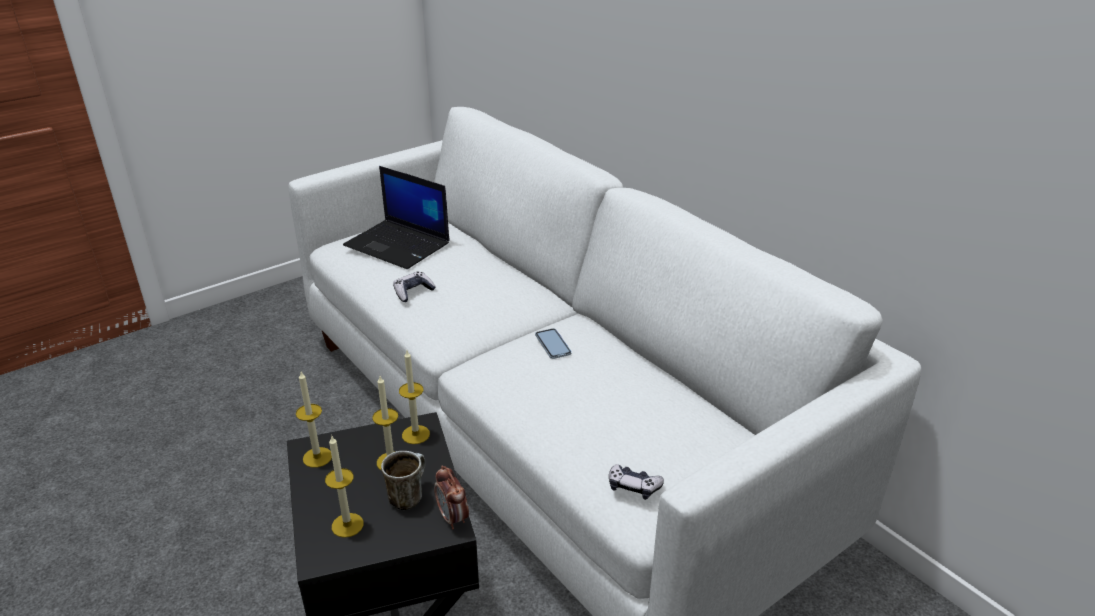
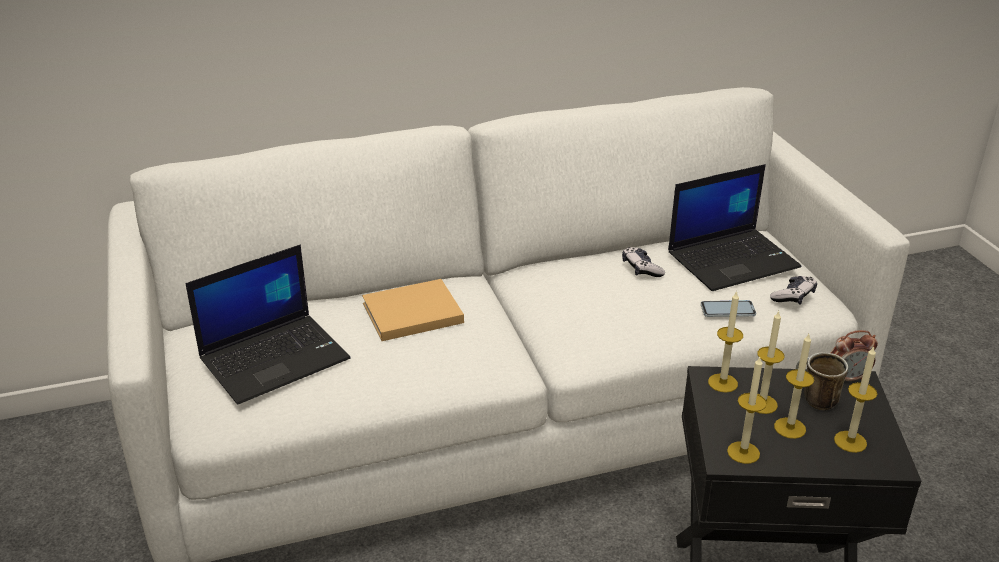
camera: 70 degrees left, 0 degrees up
game controller [393,272,436,302] -> game controller moved to [622,247,665,277]
phone [535,328,572,359] -> phone moved to [701,300,756,317]
none -> beige book [362,279,464,341]
none -> laptop [668,164,802,291]
none -> candle [774,334,814,439]

